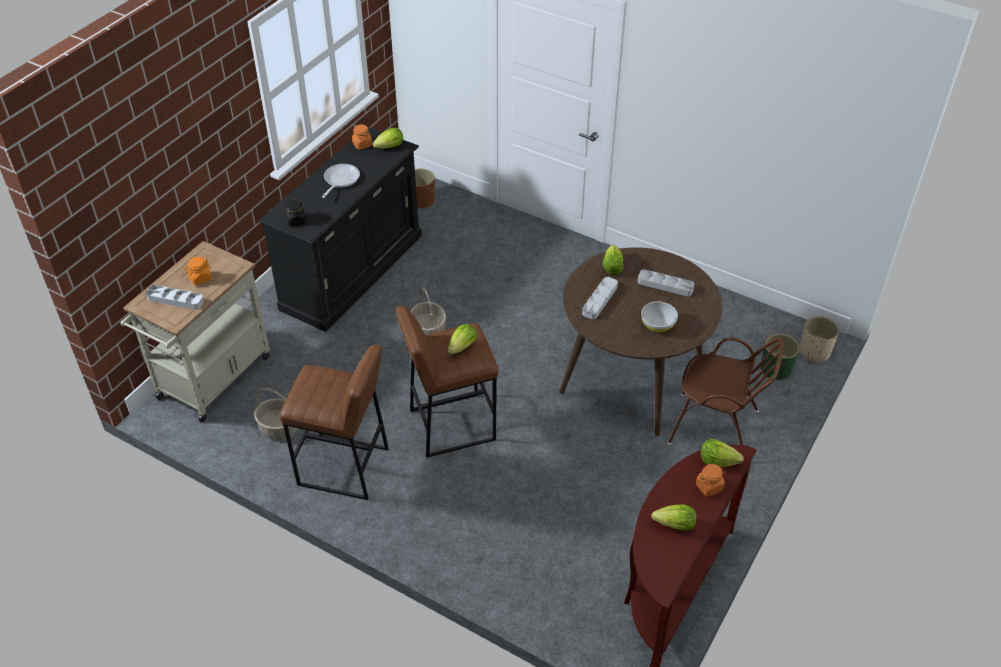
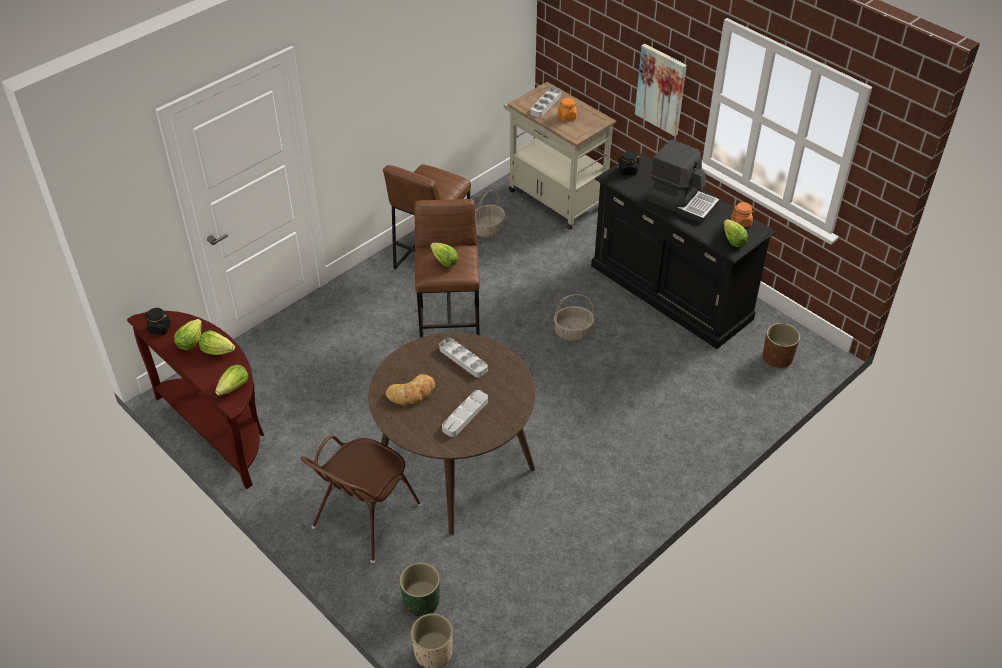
camera: 105 degrees right, 0 degrees up
frying pan [322,164,360,198] -> coffee machine [648,139,720,223]
lettuce [602,245,623,274] -> lettuce moved to [199,330,235,355]
white bowl [641,301,678,332] -> bread [386,374,435,405]
orange jar [696,464,726,497] -> none
none -> black jar [144,308,171,335]
none -> picture [635,44,687,136]

